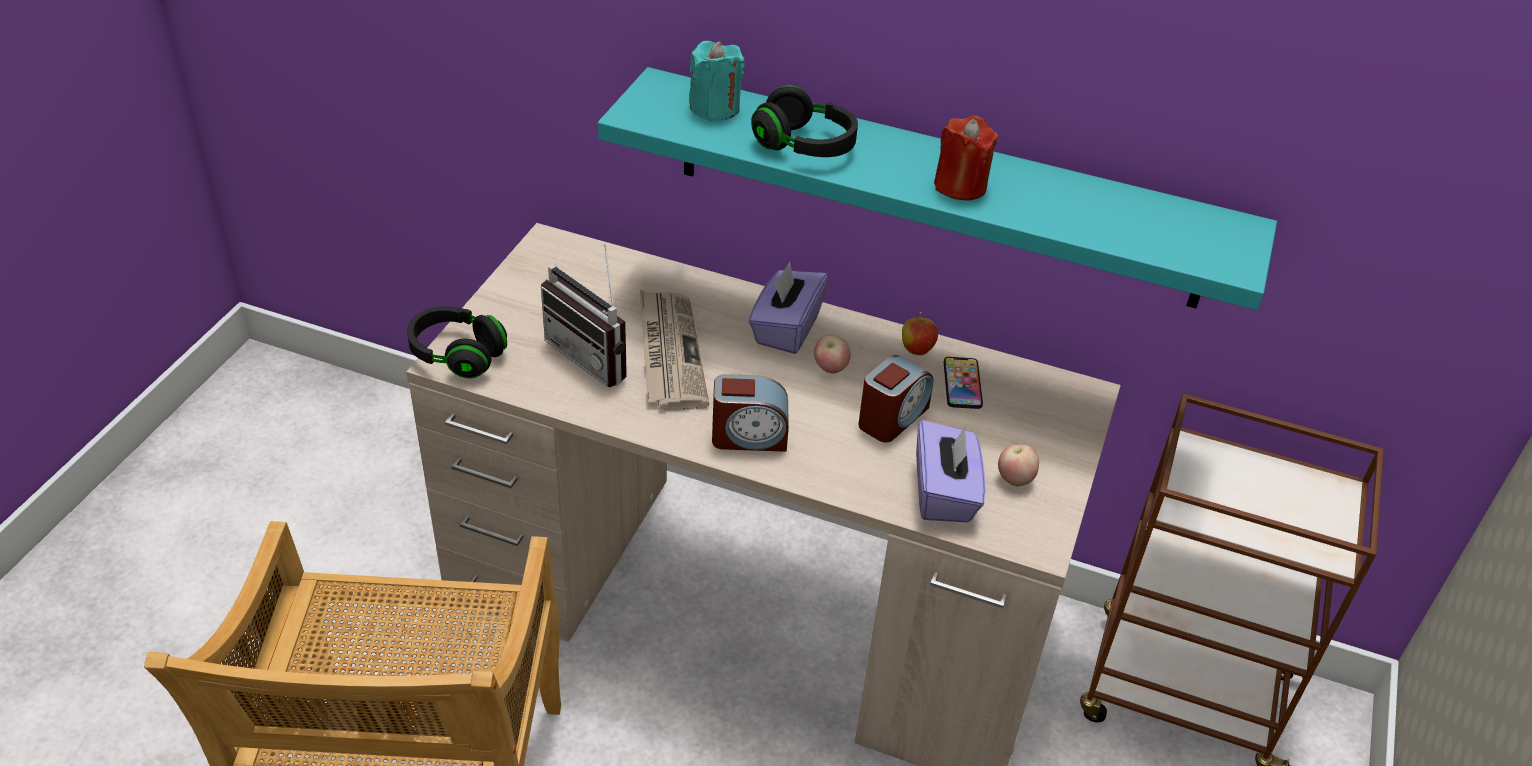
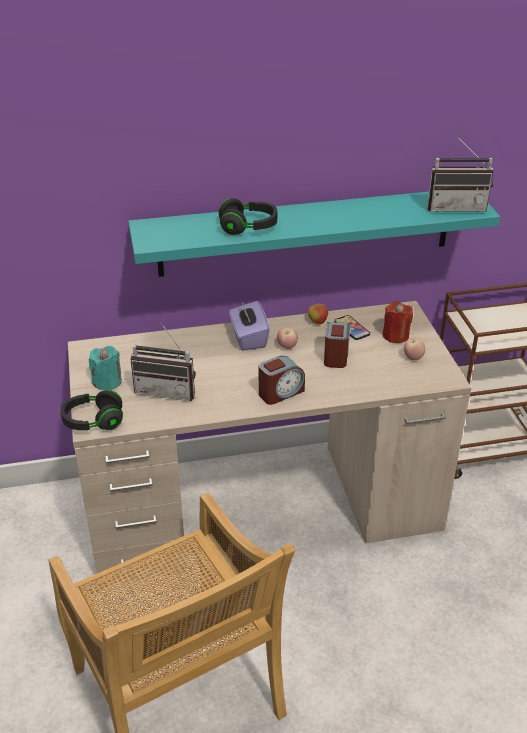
camera: 30 degrees left, 5 degrees down
newspaper [640,290,709,411] -> none
turquoise candle [689,41,745,121] -> turquoise candle moved to [89,346,122,390]
purple tissue box [916,420,985,522] -> none
red candle [934,115,998,201] -> red candle moved to [383,301,413,343]
none -> radio [427,135,494,212]

